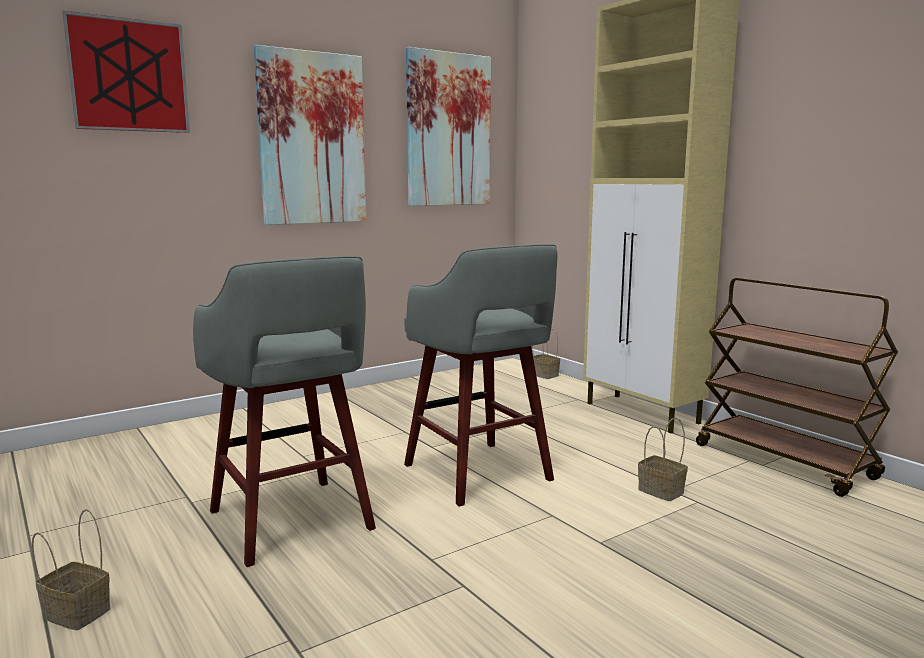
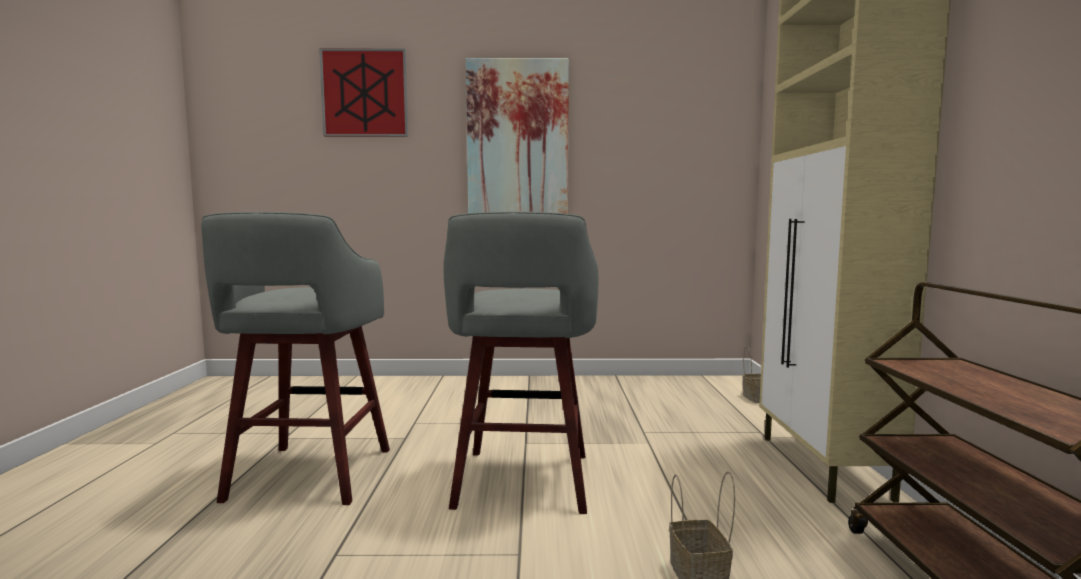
camera: 35 degrees right, 5 degrees down
basket [32,509,110,630] -> none
picture [406,47,491,206] -> none

